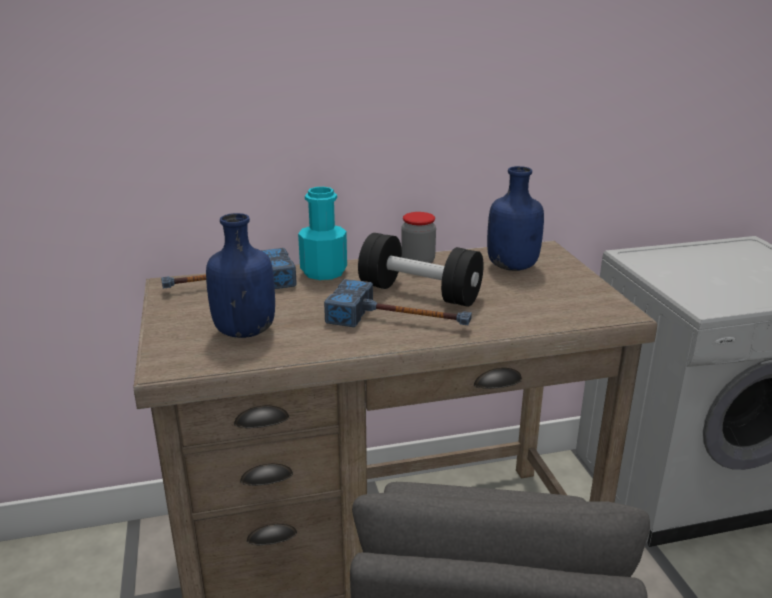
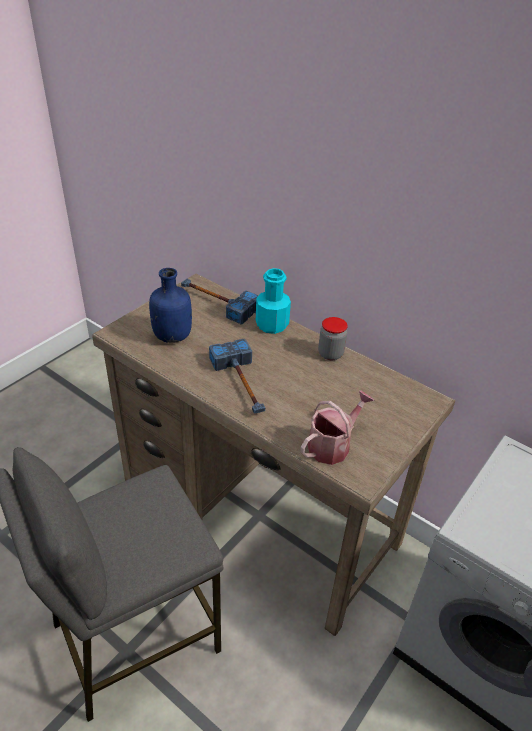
camera: 50 degrees right, 15 degrees up
black dumbbell [358,233,484,307] -> none
blue bottle [487,166,544,271] -> none
none -> watering can [300,391,374,465]

